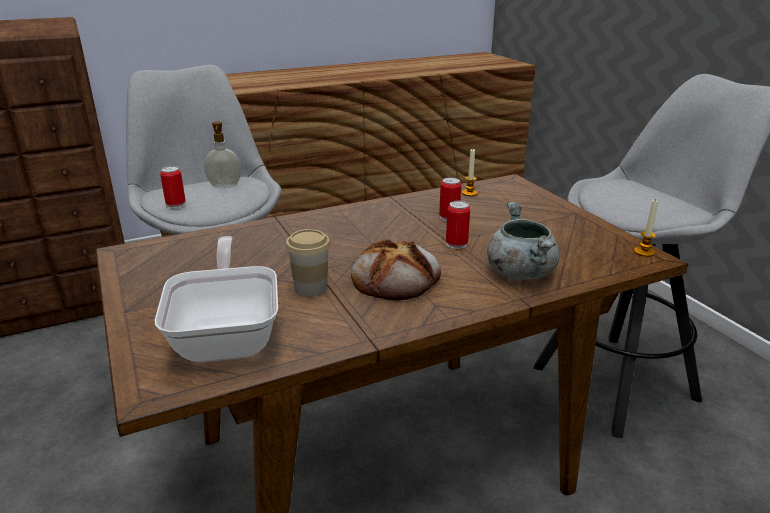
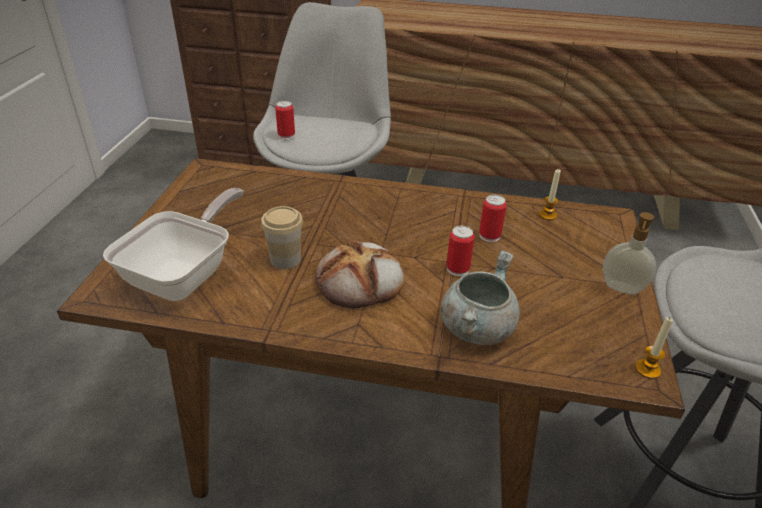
camera: 35 degrees right, 10 degrees up
soap dispenser [204,122,241,188] -> soap dispenser moved to [603,212,656,295]

